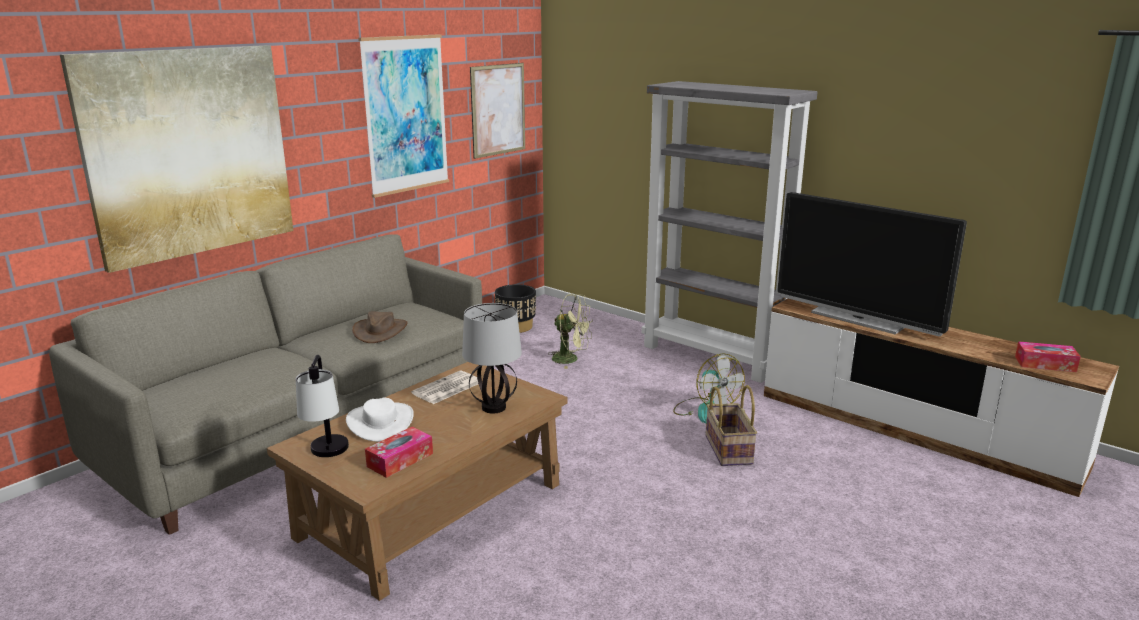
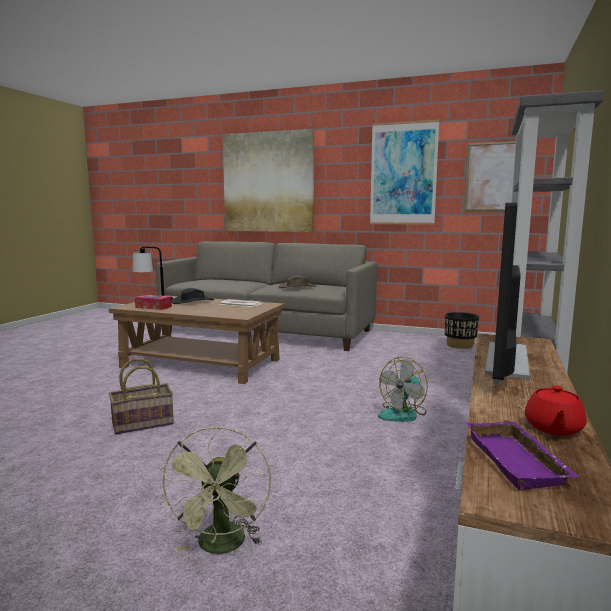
camera: 70 degrees right, 10 degrees down
white hat [346,398,414,442] -> black hat [172,288,214,304]
table lamp [462,303,522,414] -> none
green fan [549,294,593,369] -> green fan moved to [160,426,271,554]
basket [706,385,757,466] -> basket moved to [109,358,174,435]
tissue box [1015,341,1081,372] -> purple tray [466,422,580,491]
none -> red teapot [525,385,586,436]

